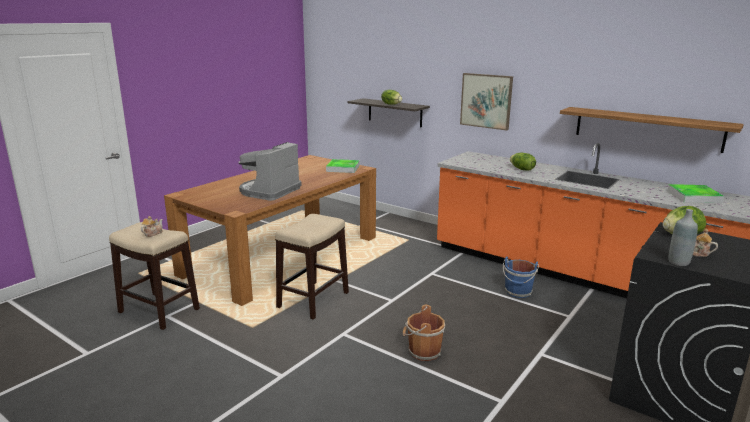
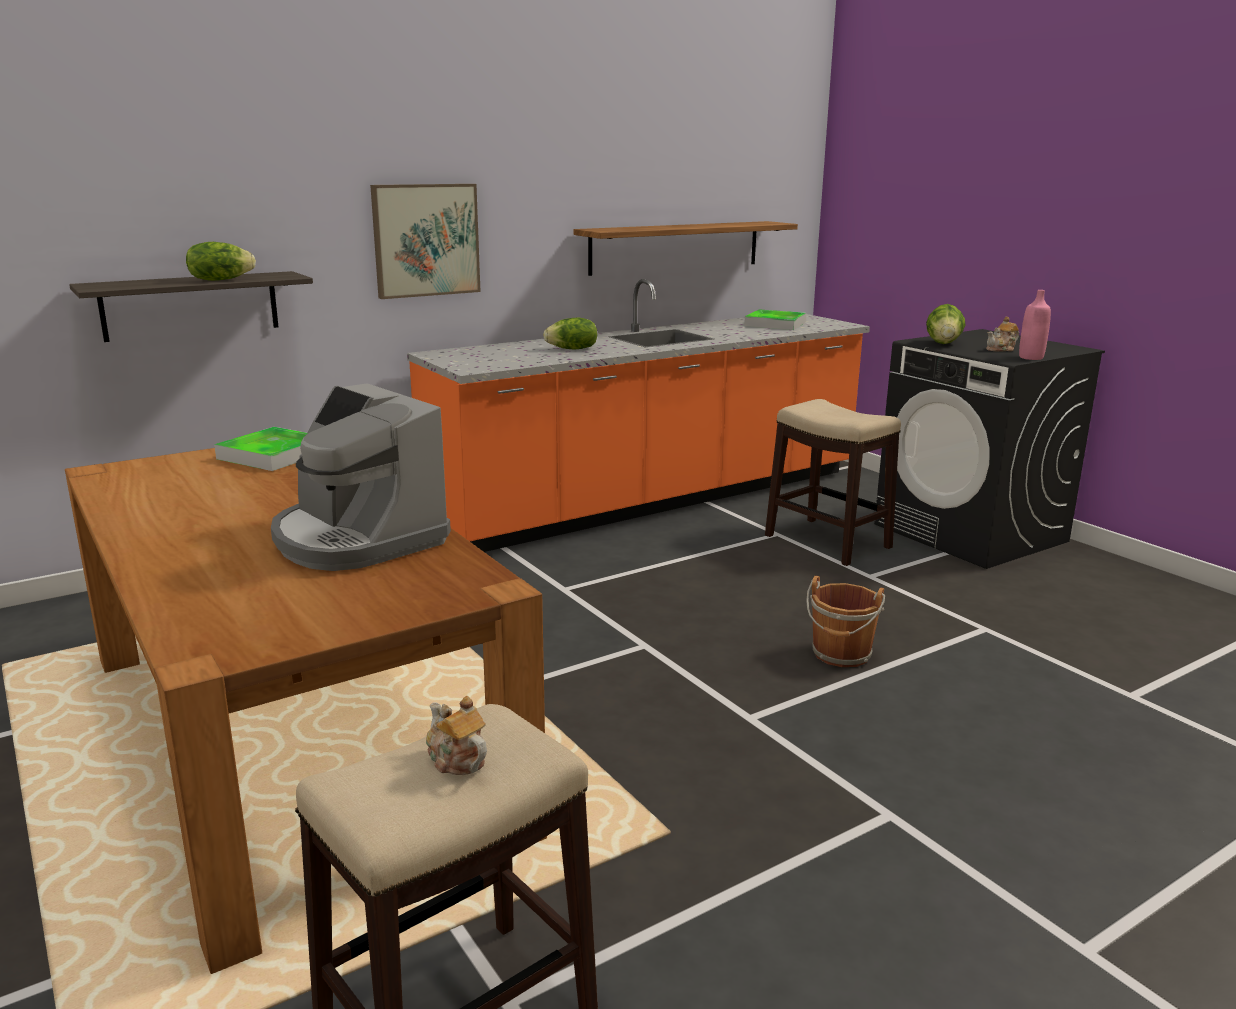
camera: 70 degrees left, 0 degrees up
stool [275,214,349,320] -> stool moved to [765,399,901,566]
blue bucket [503,257,539,298] -> none
grey bottle [668,209,698,266] -> pink bottle [1019,290,1051,360]

